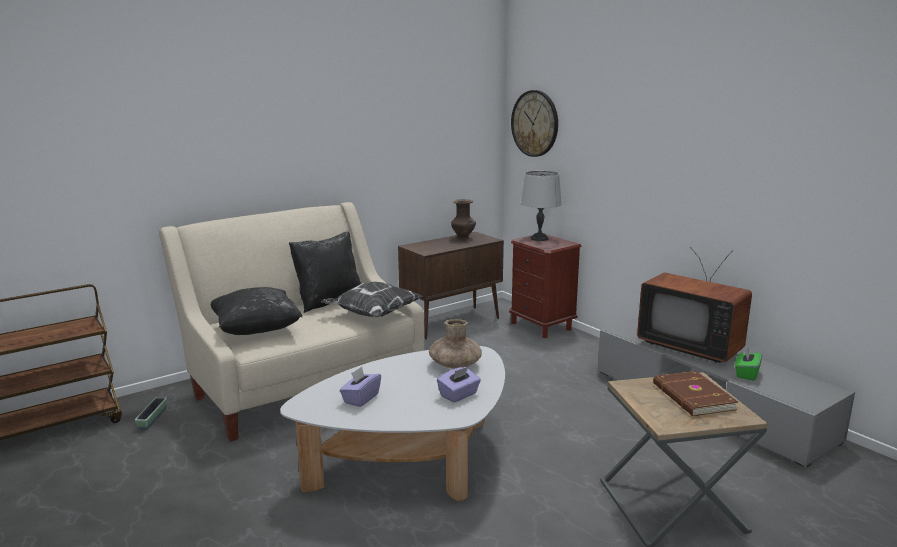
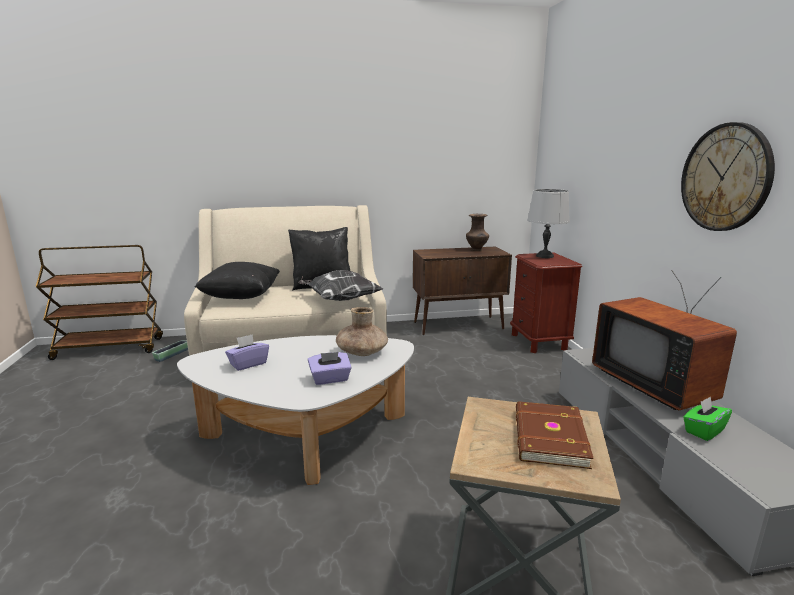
camera: 25 degrees right, 0 degrees up
wall clock [511,90,558,157] -> wall clock moved to [681,122,775,231]

